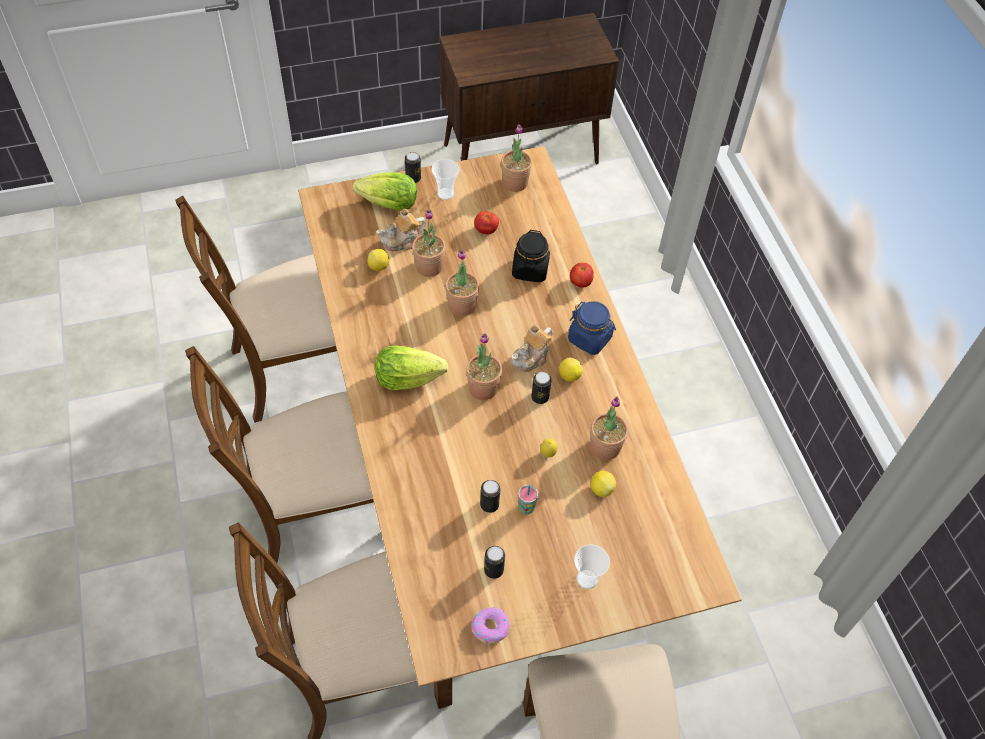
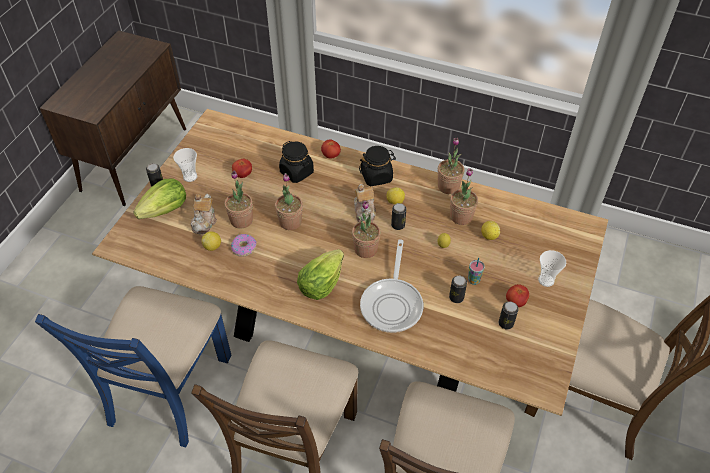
camera: 50 degrees left, 5 degrees down
brown chair [175,196,337,423] -> blue chair [35,286,231,448]
donut [472,607,510,643] -> donut moved to [231,234,256,257]
potted plant [501,124,532,192] -> potted plant moved to [438,138,464,194]
blue jar [568,301,616,355] -> black jar [359,146,396,186]
none -> frying pan [360,240,423,333]
none -> tomato [506,284,529,307]

